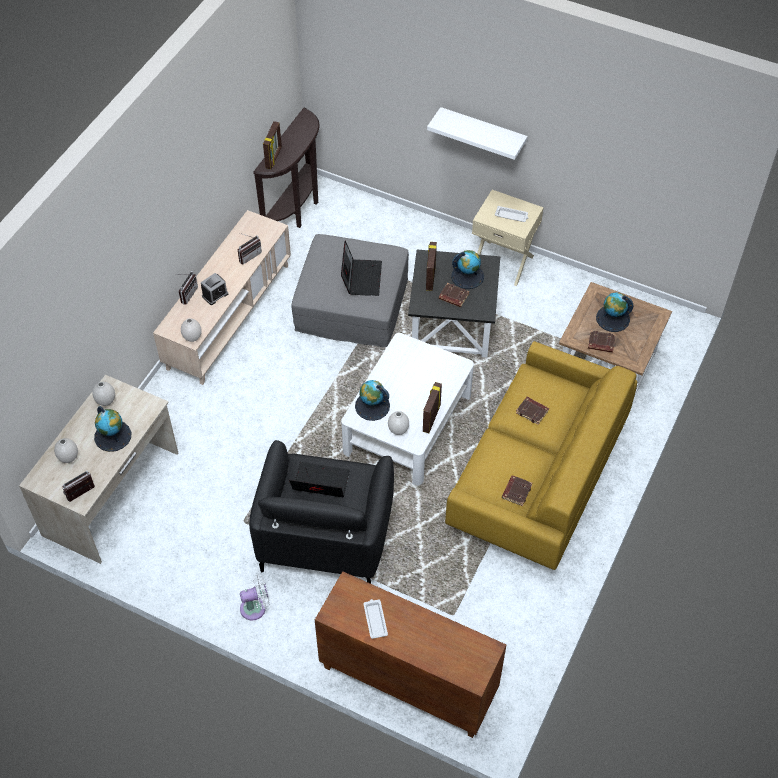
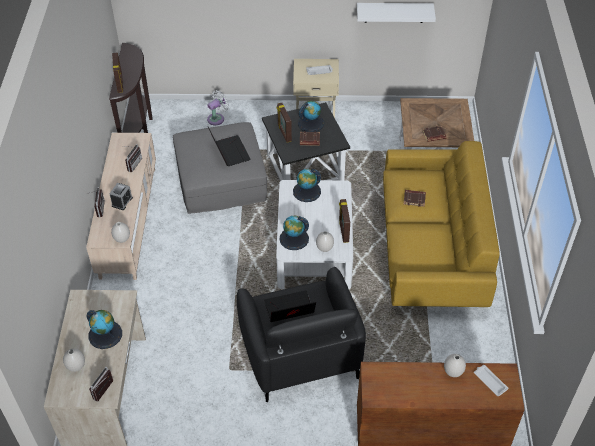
camera: 25 degrees left, 5 degrees down
white vase [92,382,115,406] -> white vase moved to [444,354,466,377]
white fan [240,575,270,621] -> white fan moved to [207,90,229,125]
white tray [363,599,388,639] -> white tray moved to [474,365,509,396]
white shelf [427,107,528,160] -> white shelf moved to [357,3,436,23]
brown book [502,475,532,506] -> none
globe [596,292,634,332] -> globe moved to [293,169,321,202]

